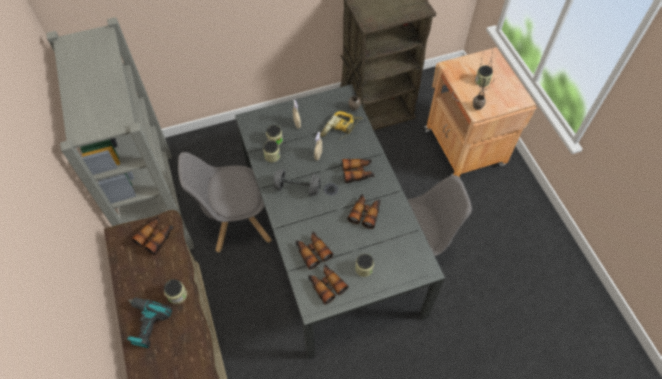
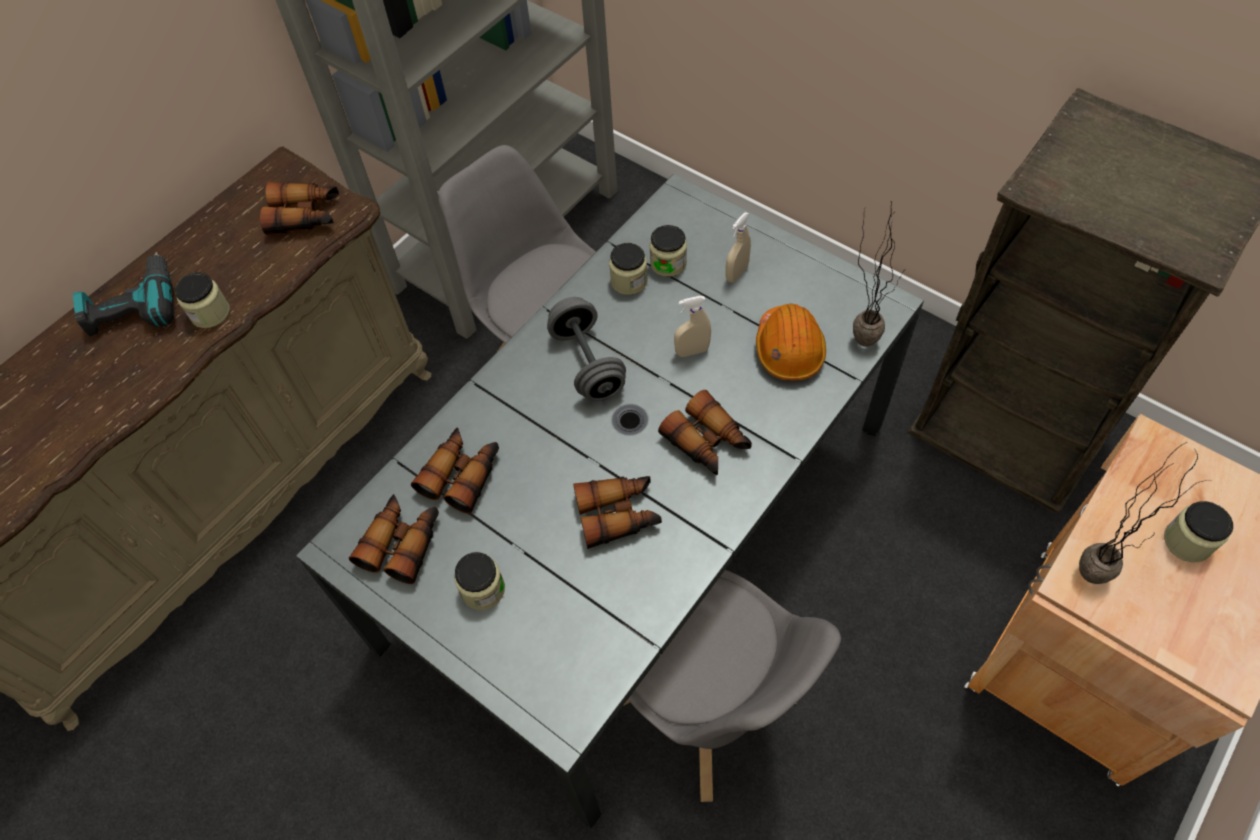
camera: 60 degrees right, 0 degrees up
power drill [320,111,363,140] -> orange hard hat [756,304,826,381]

